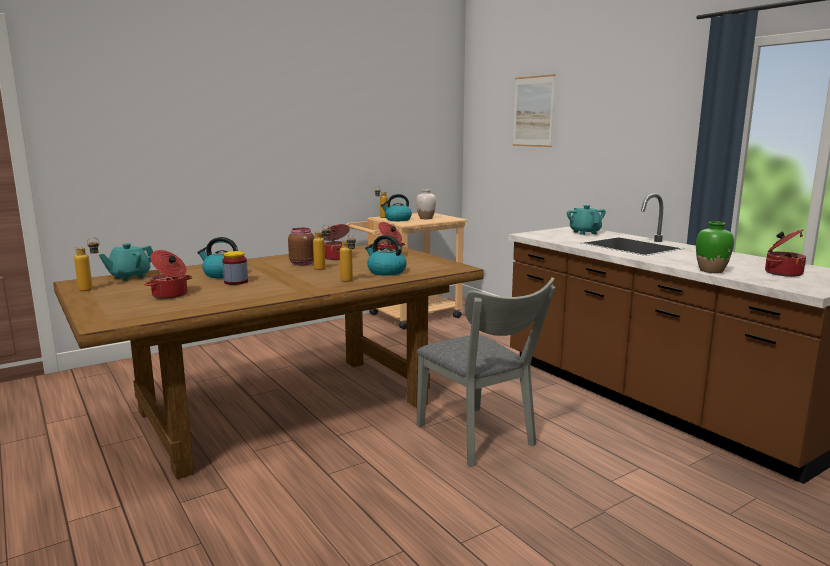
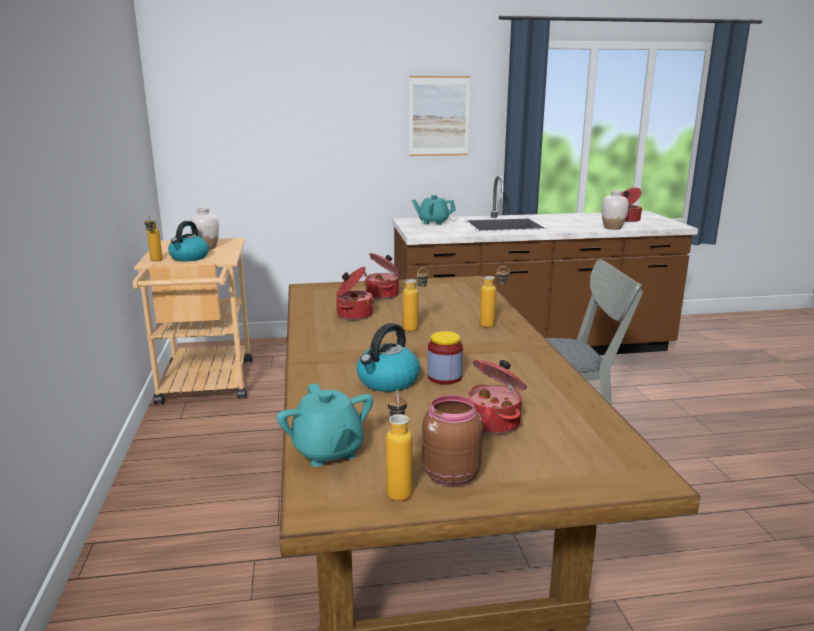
camera: 65 degrees left, 5 degrees up
brown jar [288,228,315,266] -> brown jar moved to [422,395,483,486]
kettle [365,235,407,276] -> none
picture [513,74,555,147] -> picture moved to [409,76,470,156]
green vase [696,221,734,273] -> white vase [601,190,629,230]

